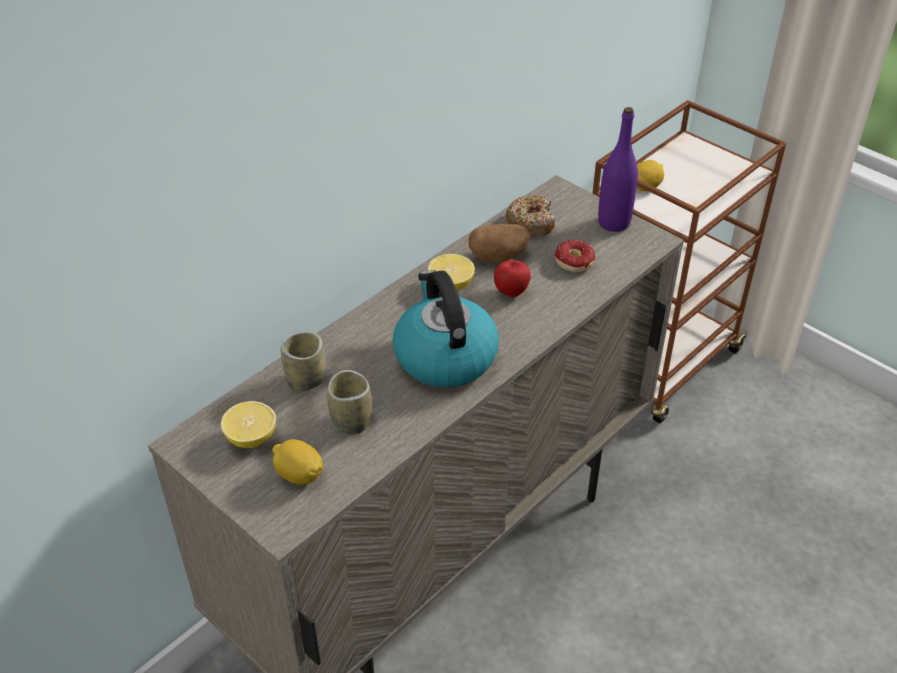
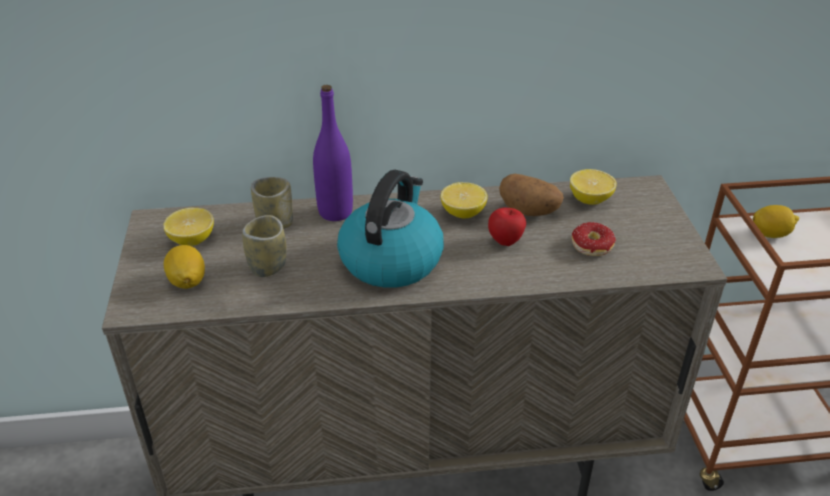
camera: 40 degrees right, 5 degrees down
donut [506,195,555,235] -> lemon [570,169,617,205]
purple bottle [598,107,638,232] -> purple bottle moved to [313,85,353,221]

